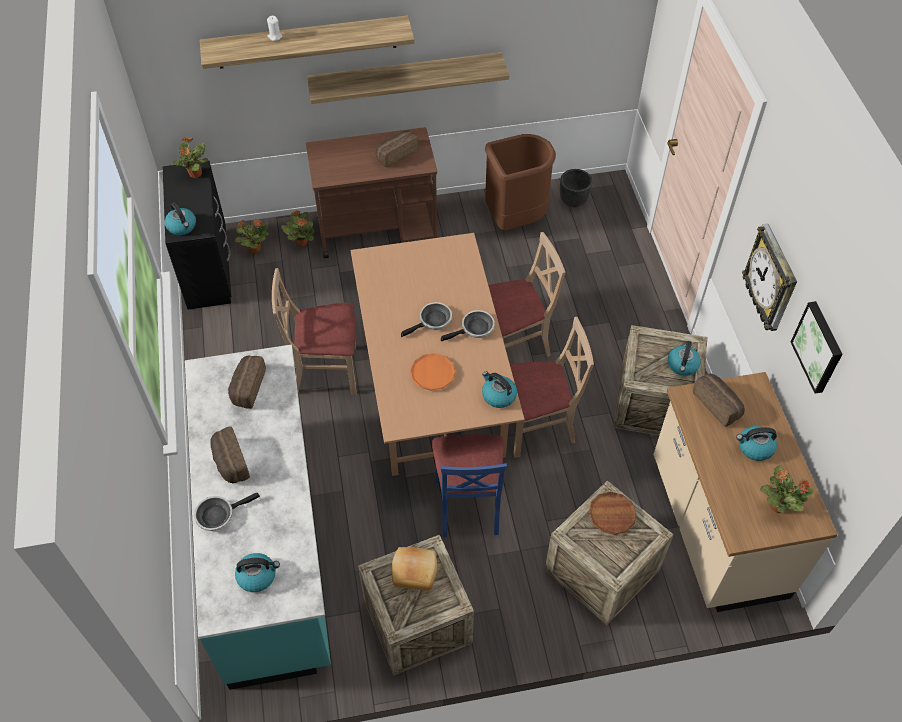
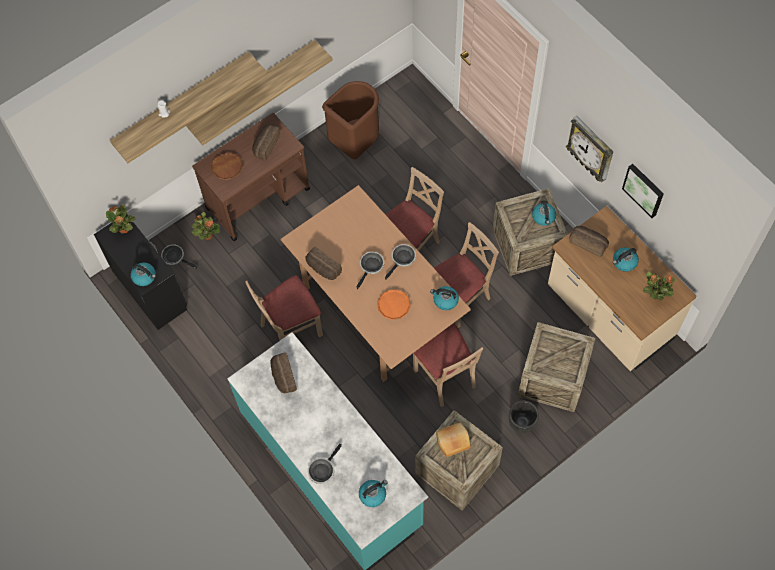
camera: 25 degrees left, 10 degrees up
bread [210,426,250,483] -> bread moved to [305,247,342,280]
potted plant [235,219,268,253] -> frying pan [161,244,197,269]
blue chair [432,434,507,537] -> beige chair [413,324,483,407]
black planter [560,169,592,207] -> black planter moved to [509,400,539,433]
brown plate [589,492,637,535] -> brown plate moved to [211,152,243,180]

